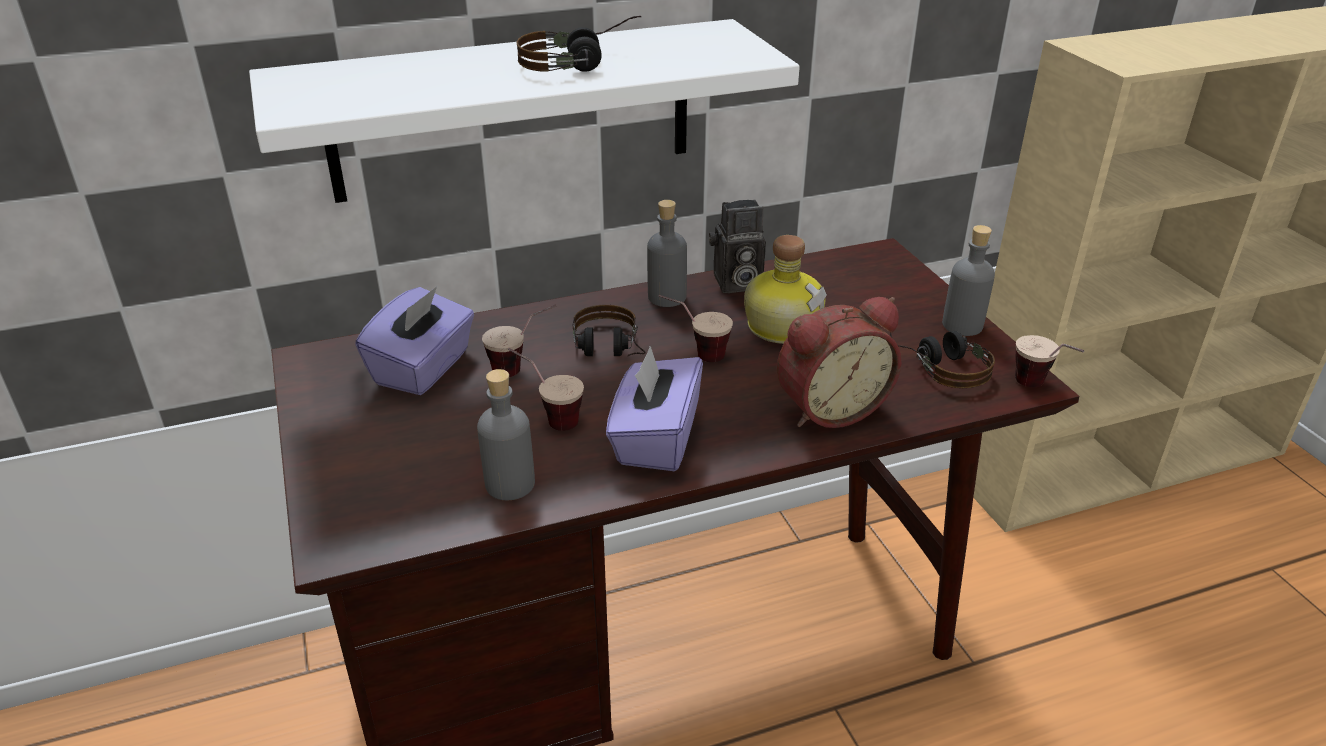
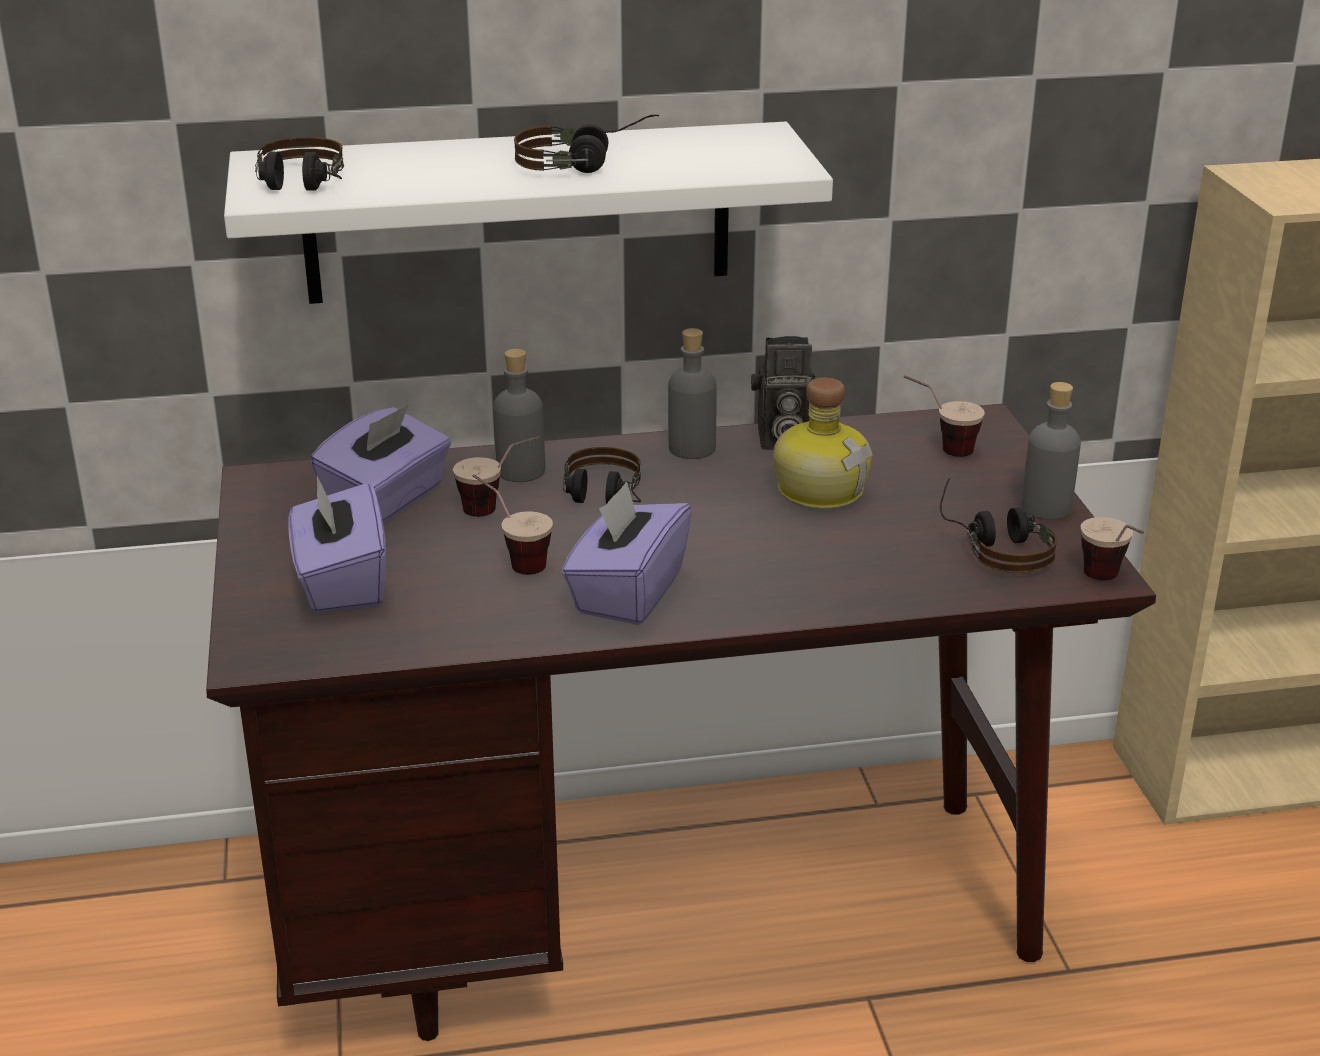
camera: 10 degrees right, 5 degrees down
grey bottle [477,369,535,500] -> grey bottle moved to [493,349,545,482]
cup [658,295,733,362] -> cup moved to [904,375,985,457]
alarm clock [776,297,901,428] -> none
none -> headphones [255,137,344,191]
none -> purple tissue box [288,476,386,613]

